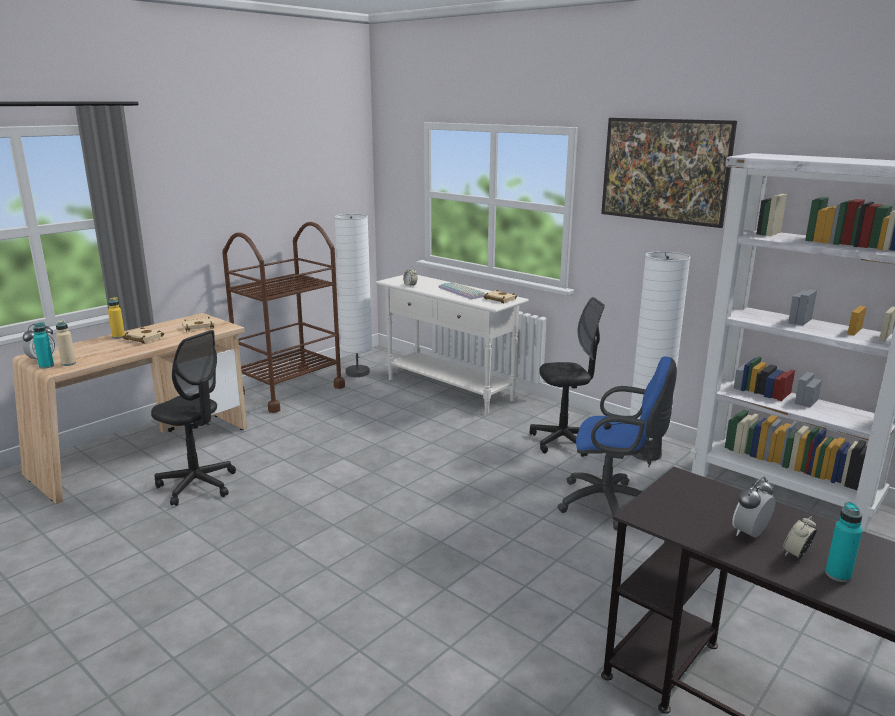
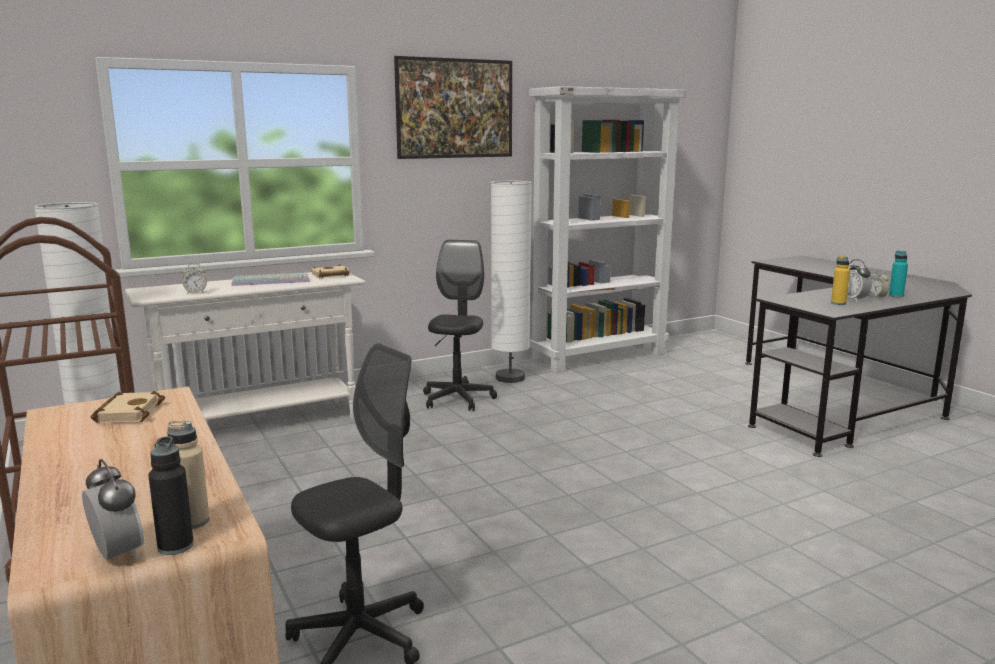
camera: 70 degrees left, 5 degrees down
turquoise bottle [33,322,54,369] -> black bottle [148,436,194,555]
yellow bottle [108,297,125,339] -> yellow bottle moved to [831,256,850,305]
beige book [122,327,164,344] -> none
blue office chair [557,356,677,530] -> none

